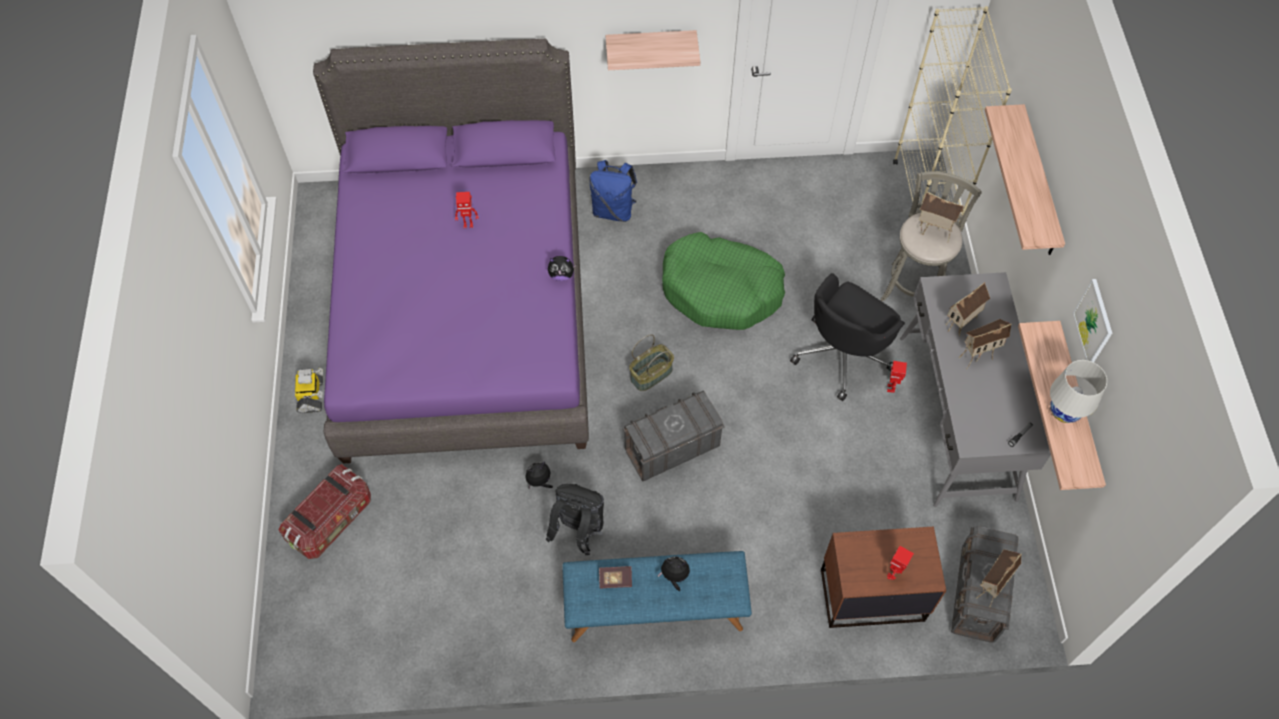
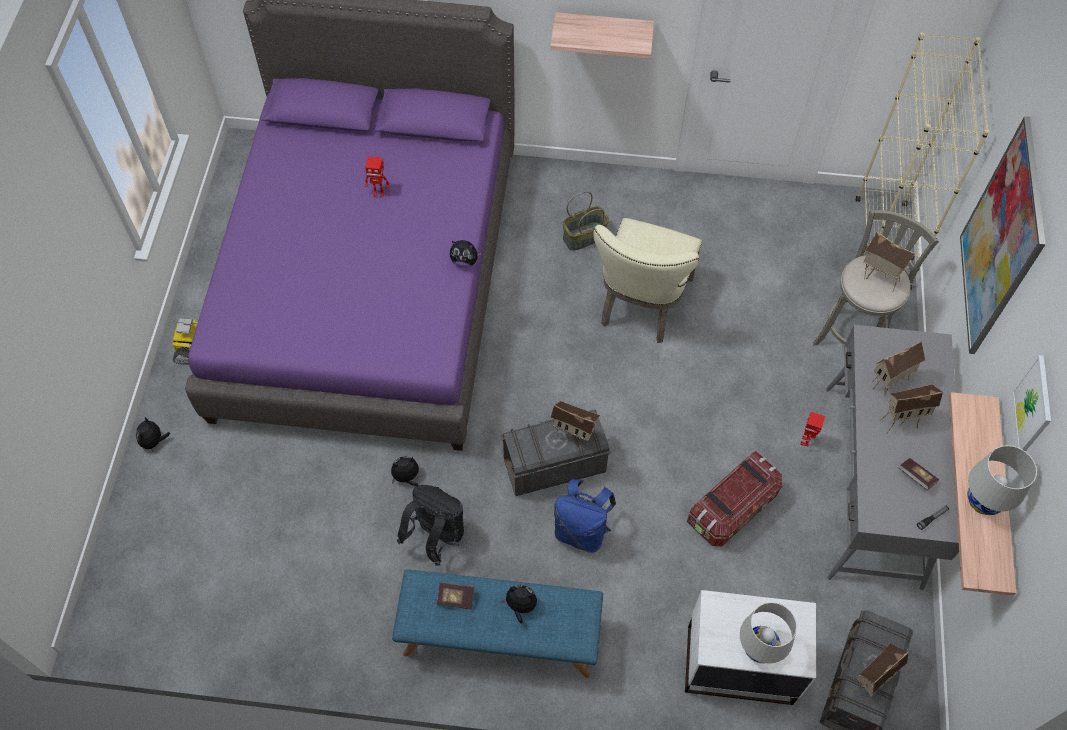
camera: 10 degrees right, 0 degrees up
storage box [279,464,371,559] -> storage box moved to [687,451,783,546]
blue backpack [589,160,637,222] -> blue backpack moved to [554,479,616,553]
basket [629,334,674,391] -> basket moved to [563,191,609,251]
green dog bed [662,232,785,330] -> beige chair [593,218,702,343]
black office chair [790,273,905,401] -> none
brown nightstand [821,527,946,628] -> white nightstand [685,590,816,705]
toy robot [887,546,914,580] -> white table lamp [740,602,797,664]
shelf [985,104,1065,255] -> picture [960,116,1046,354]
none -> plush toy [136,417,170,449]
none -> toy house [551,401,600,451]
none -> book [899,458,939,490]

